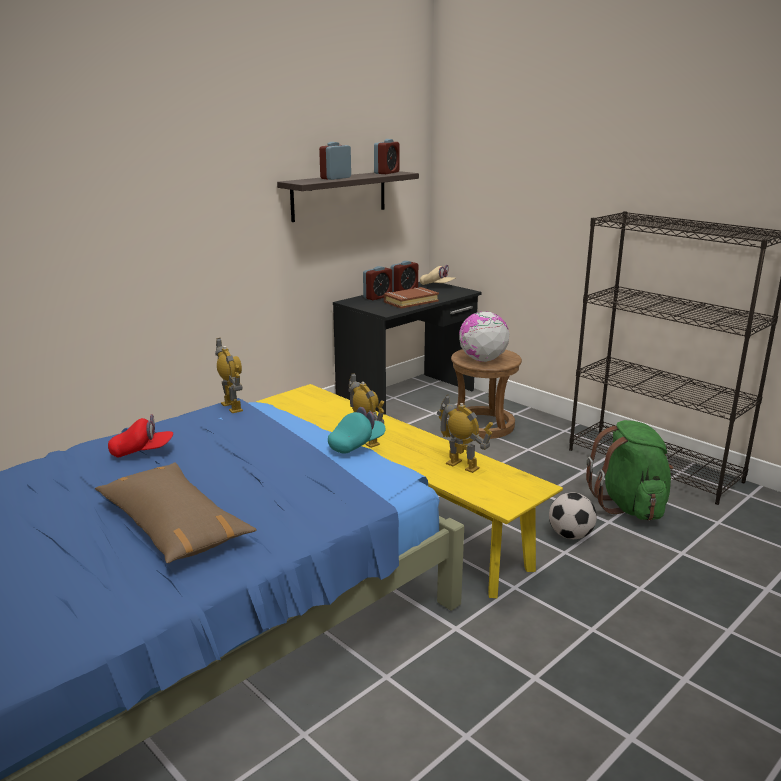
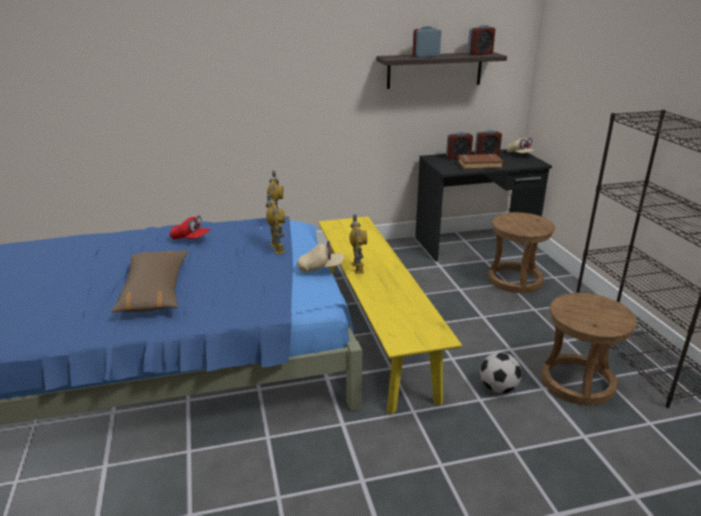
camera: 30 degrees right, 5 degrees up
turquoise cap [328,407,386,454] -> beige cap [297,241,344,273]
toy robot [437,395,493,473] -> toy robot moved to [266,193,285,254]
globe [459,311,509,362] -> none
green backpack [586,420,673,521] -> brown stool [541,293,637,406]

